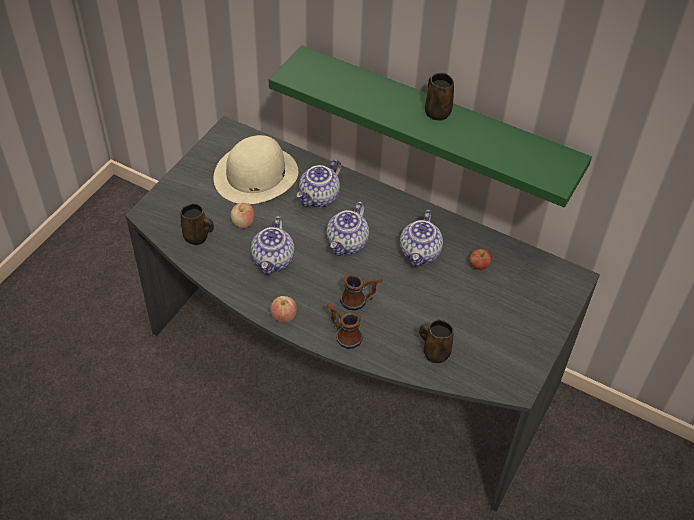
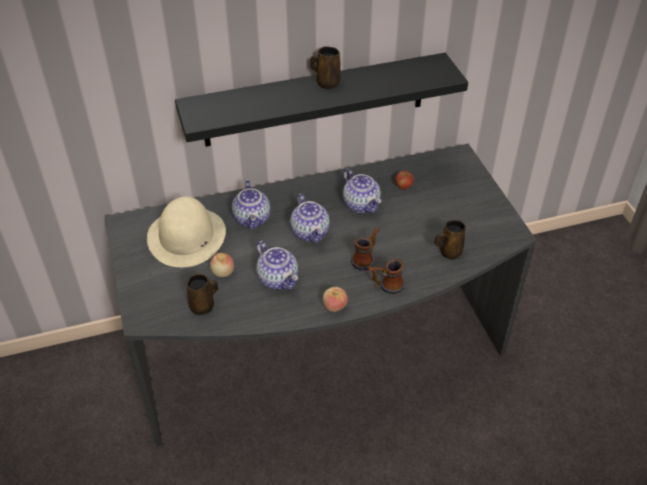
camera: 45 degrees left, 5 degrees down
green shelf [269,45,592,208] -> black shelf [175,53,468,147]

